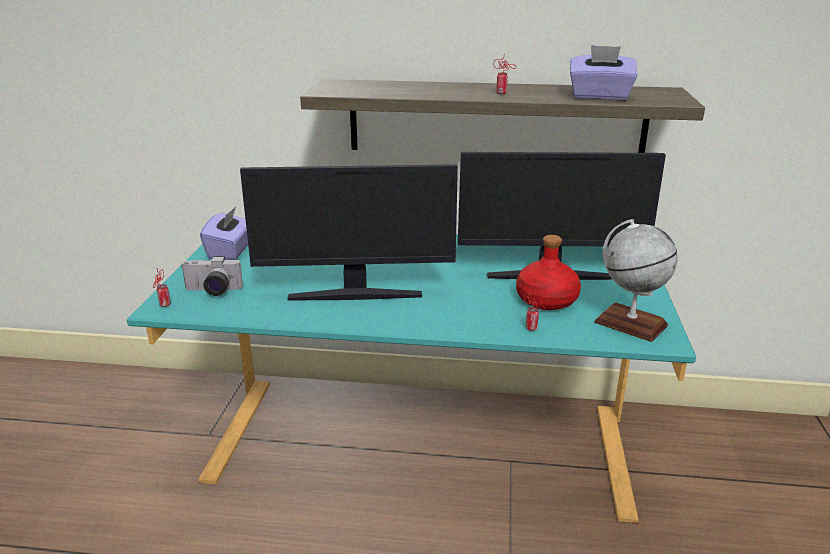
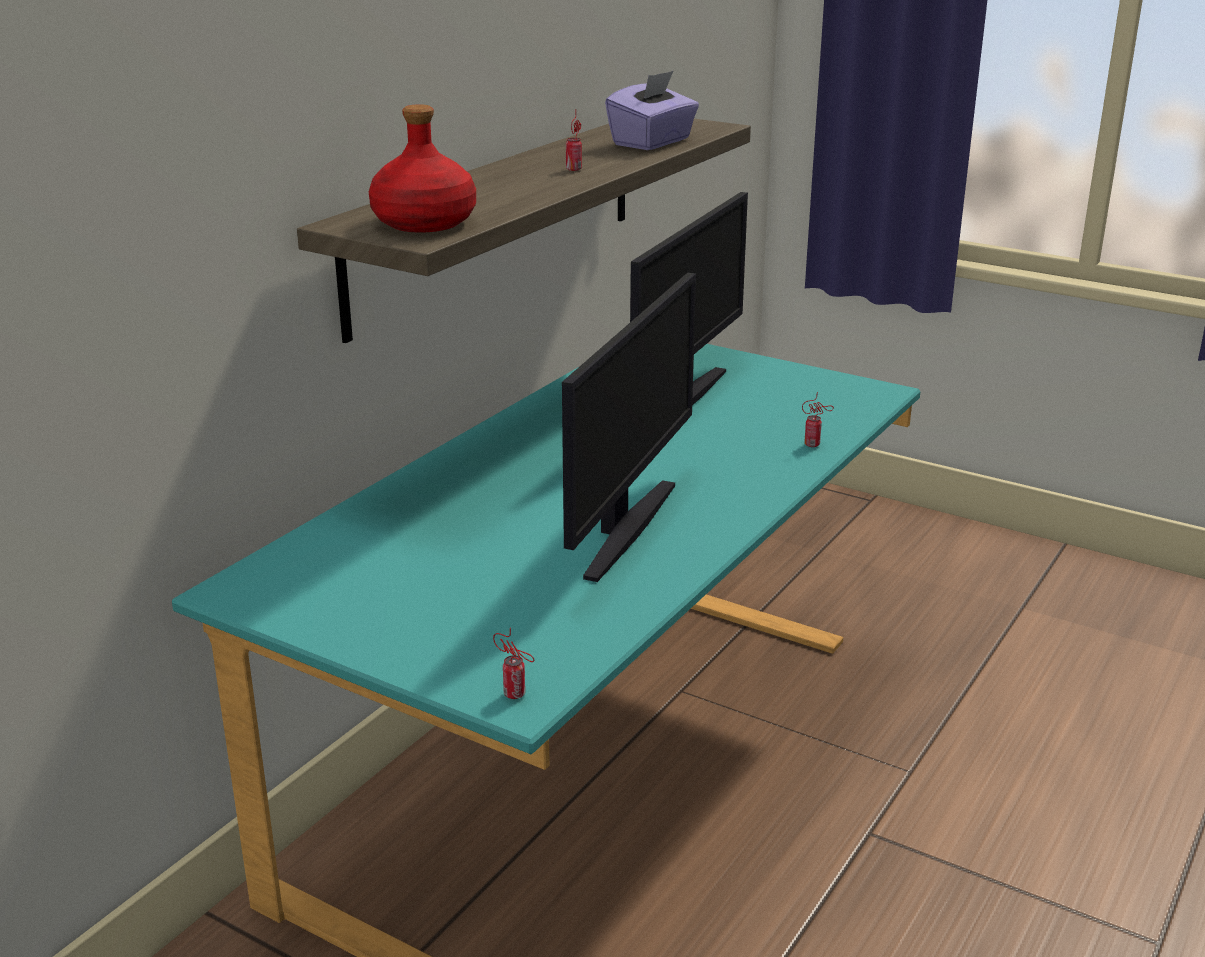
camera: 65 degrees left, 0 degrees up
camera [180,256,243,296] -> none
purple tissue box [200,207,248,260] -> none
red bottle [516,235,581,310] -> red bottle moved to [369,104,476,232]
globe [594,219,678,342] -> none

